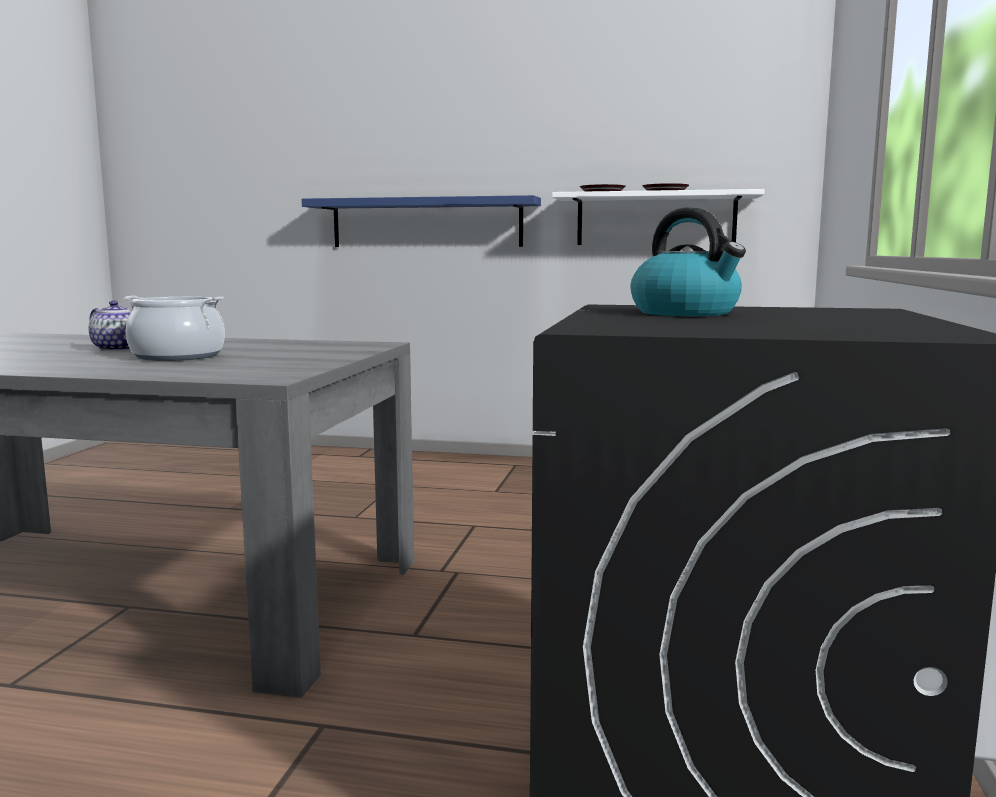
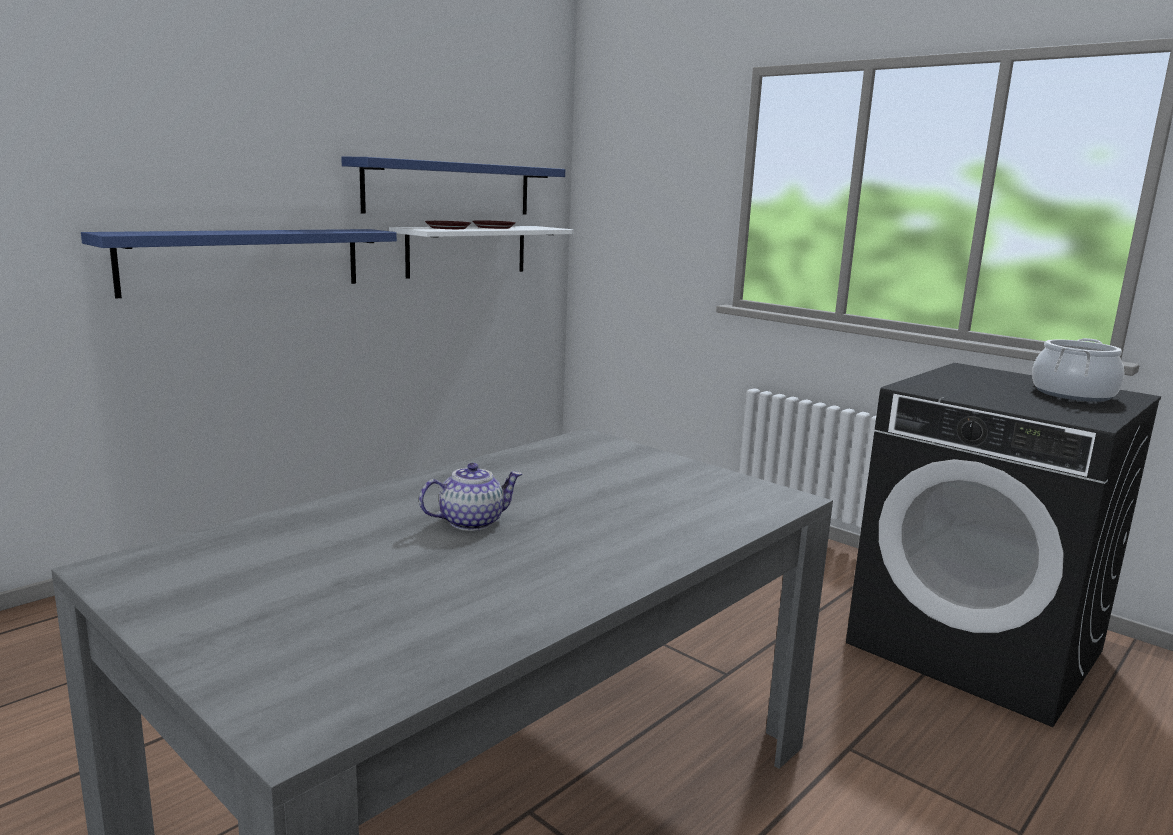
camera: 60 degrees left, 5 degrees up
cooking pot [124,296,225,361] -> cooking pot moved to [1032,338,1124,402]
kettle [630,208,746,316] -> none
none -> blue shelf [341,156,565,214]

